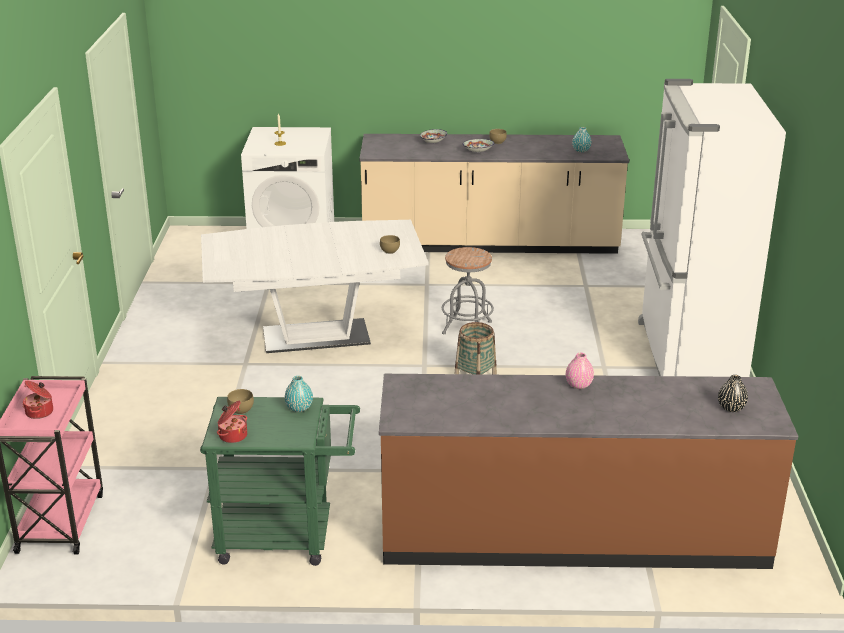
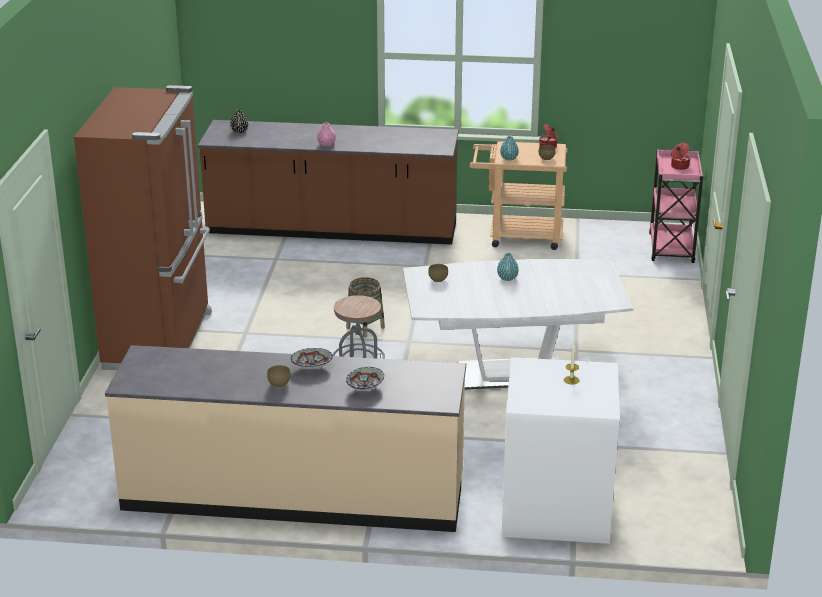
camera: 175 degrees left, 0 degrees up
green cart [200,397,360,566] -> beige cart [470,141,568,250]
turquoise vase [572,127,591,152] -> turquoise vase moved to [497,253,519,281]
white fridge [638,79,786,377] -> brown fridge [74,85,212,370]

